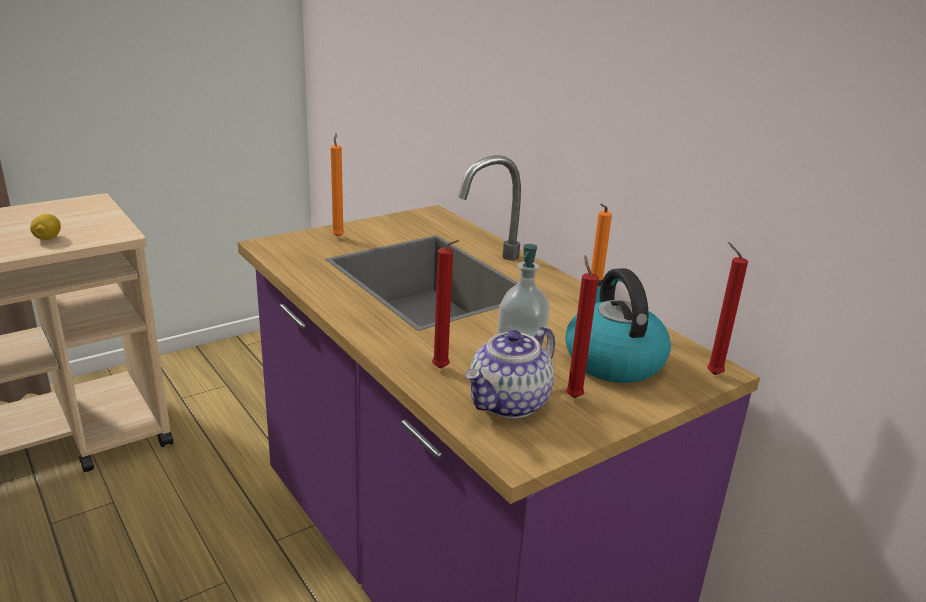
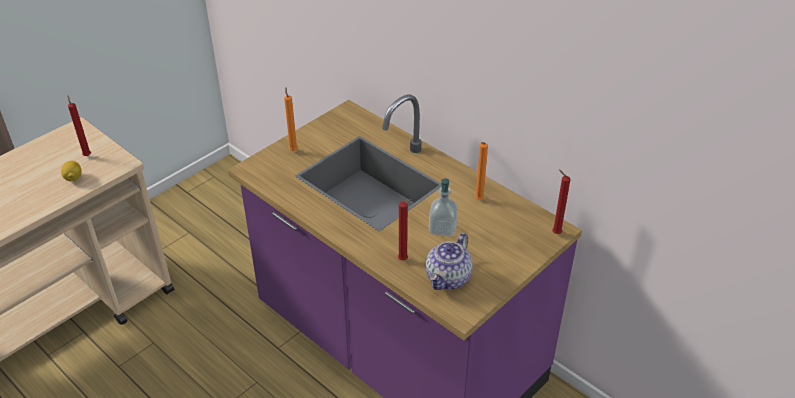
camera: 10 degrees left, 15 degrees up
kettle [565,268,671,383] -> none
red candle [566,255,598,398] -> red candle moved to [68,96,91,156]

